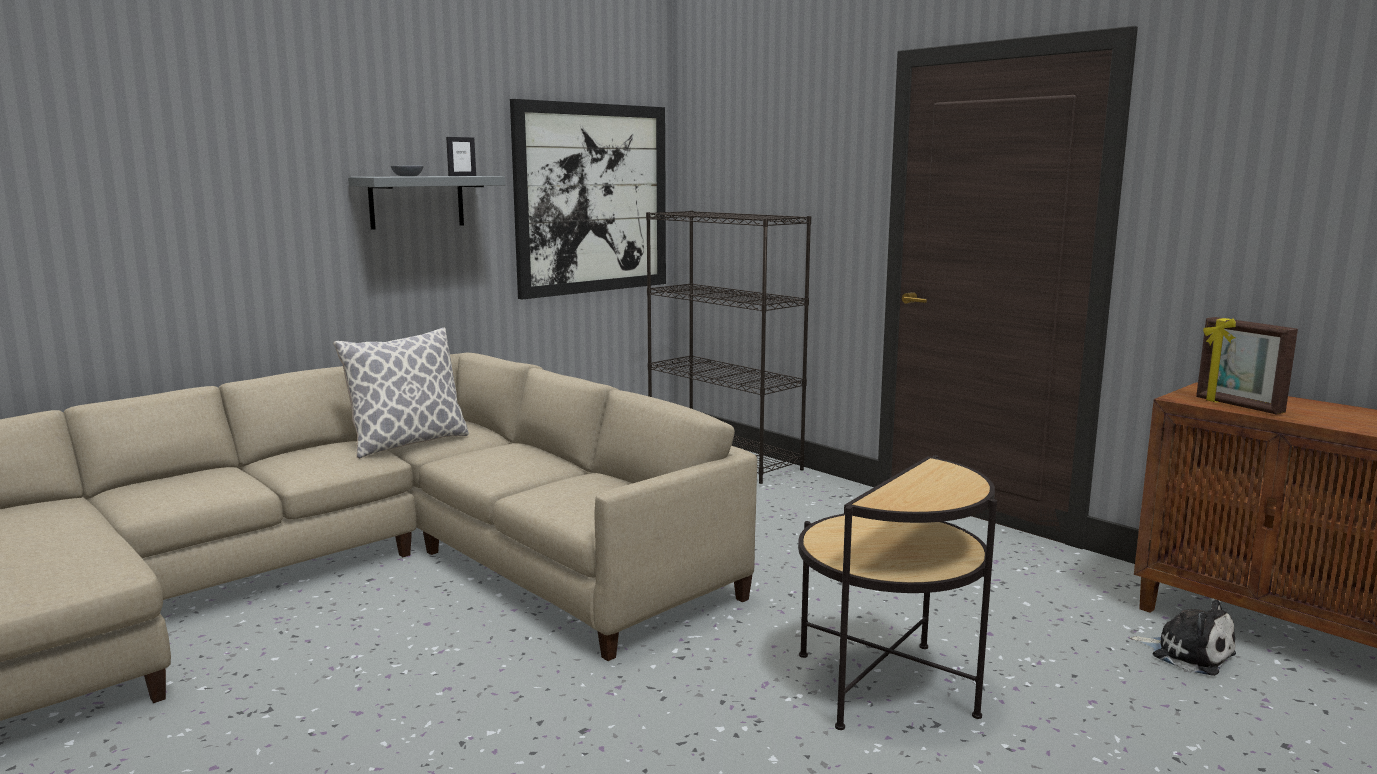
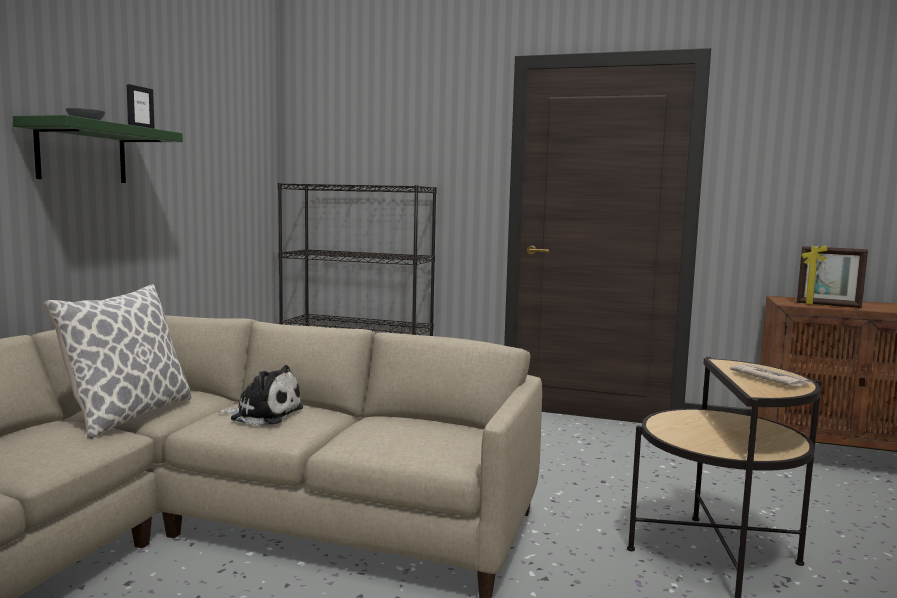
camera: 30 degrees left, 5 degrees down
grey shelf [348,176,506,230] -> green shelf [13,115,183,183]
picture [510,99,666,299] -> none
plush toy [1130,600,1236,676] -> plush toy moved to [218,365,303,425]
none -> newspaper [730,364,813,386]

